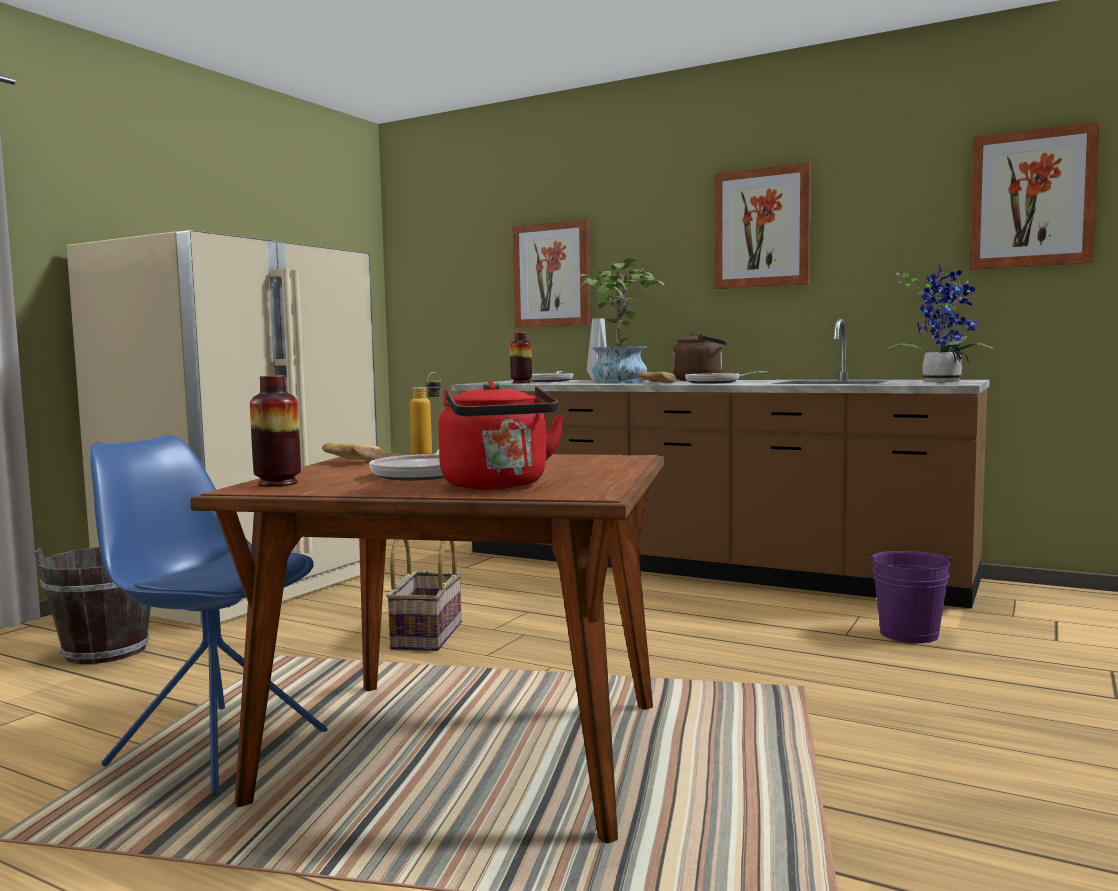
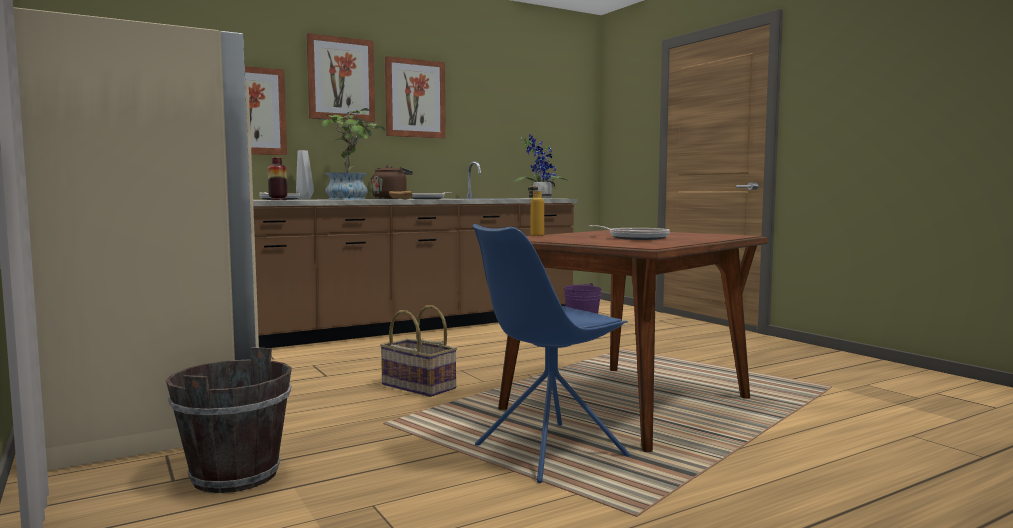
camera: 60 degrees left, 0 degrees up
vase [250,375,301,487] -> none
bread [322,443,383,461] -> none
red kettle [438,381,564,490] -> none
picture [970,122,1099,270] -> picture moved to [306,33,375,122]

